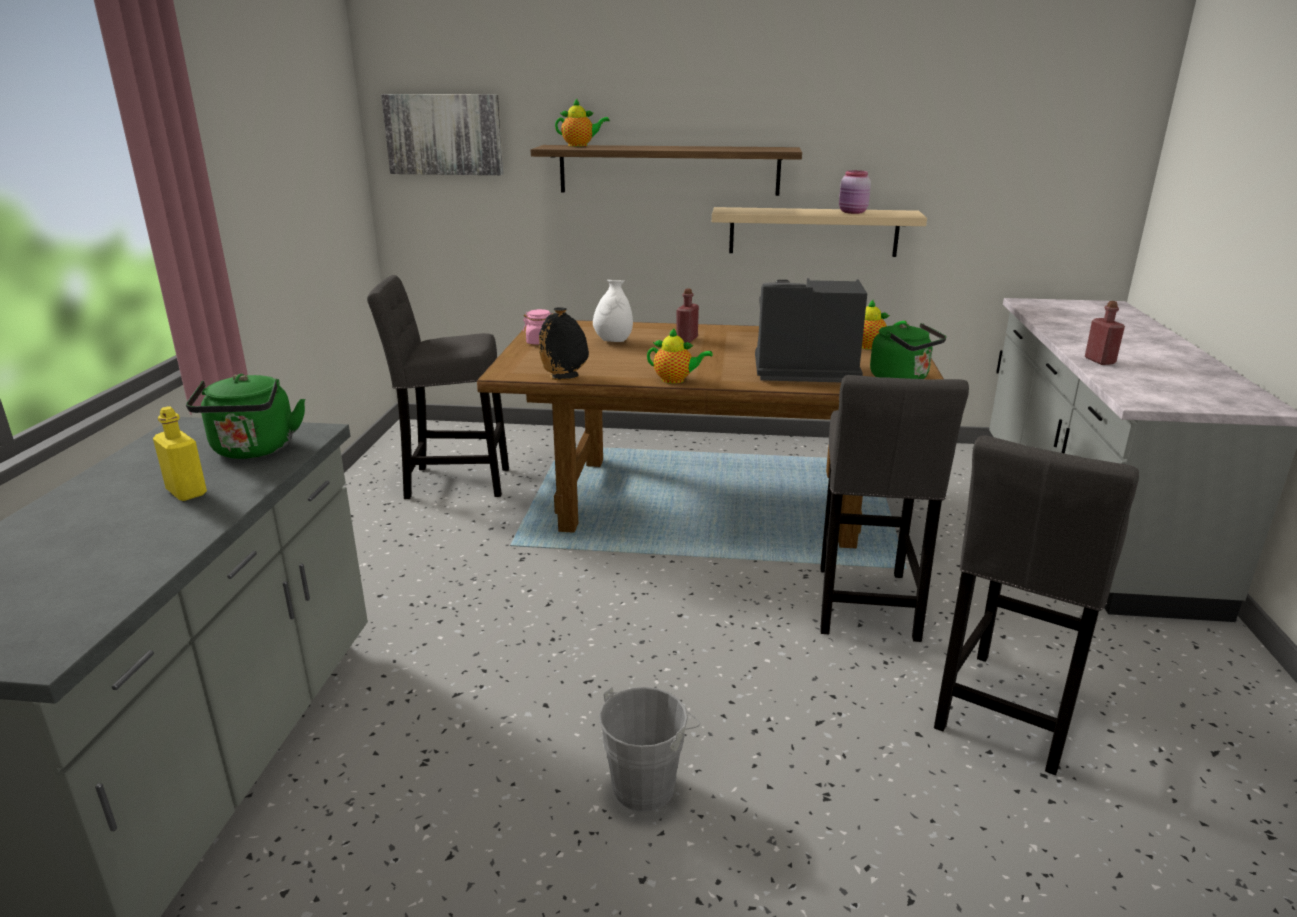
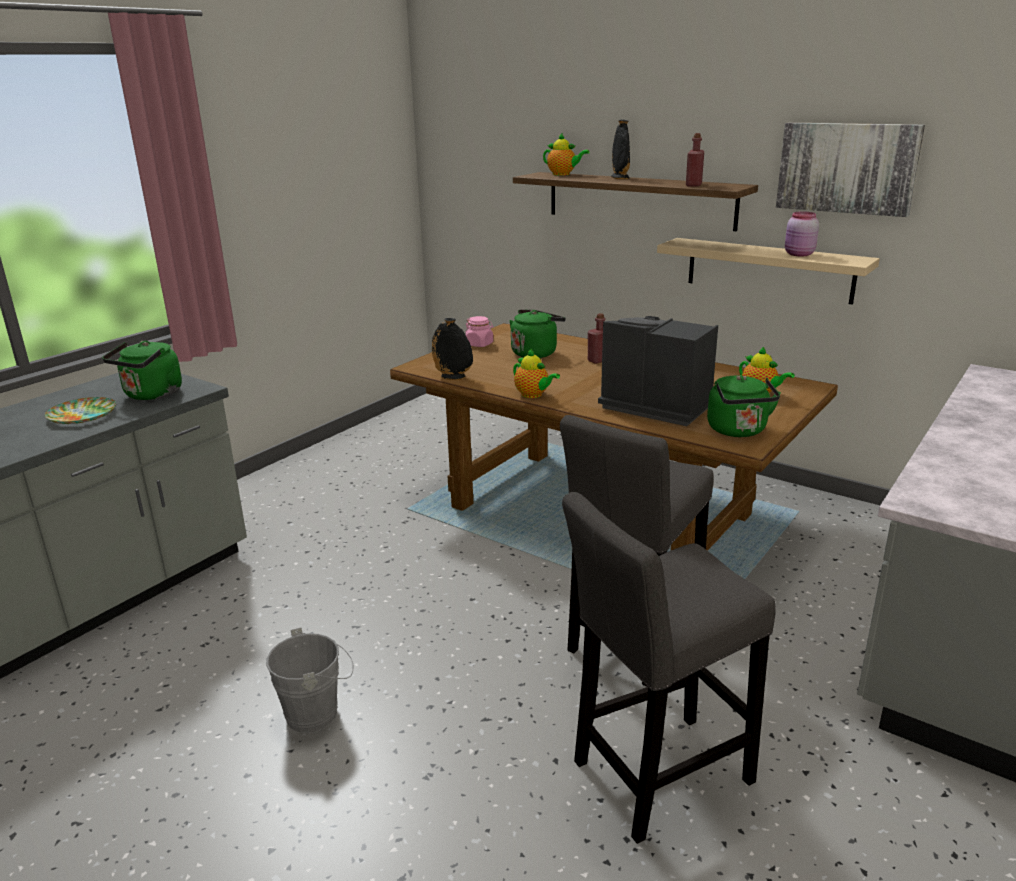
camera: 30 degrees right, 0 degrees up
yellow bottle [153,406,207,501] -> plate [45,397,116,424]
grey stool [367,275,509,499] -> none
picture [381,94,503,175] -> picture moved to [776,122,925,217]
white vase [593,280,633,342] -> green kettle [509,309,566,358]
red bottle [1085,301,1125,365] -> red bottle moved to [686,133,704,187]
none -> black vase [611,120,630,179]

